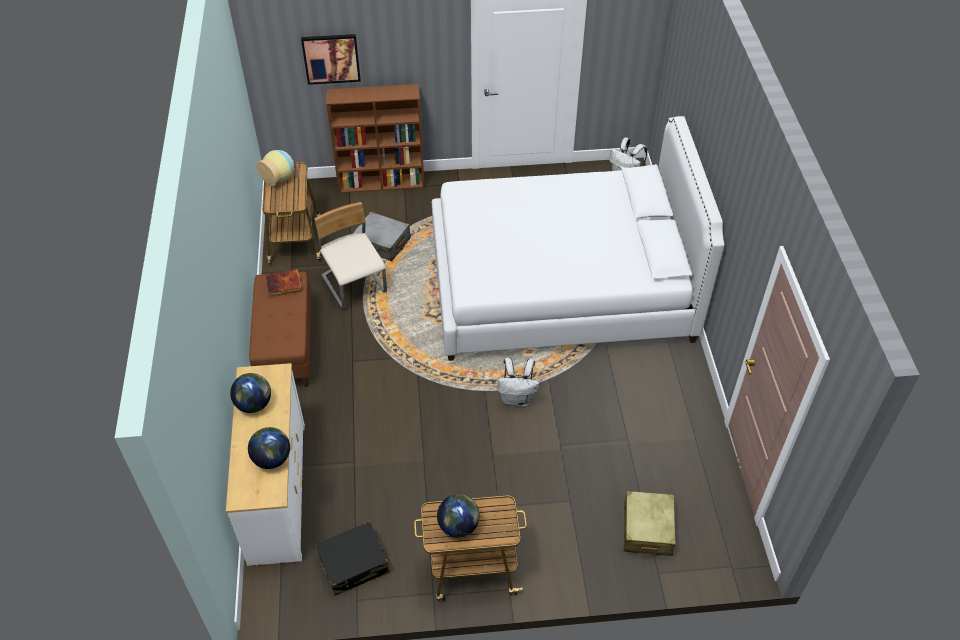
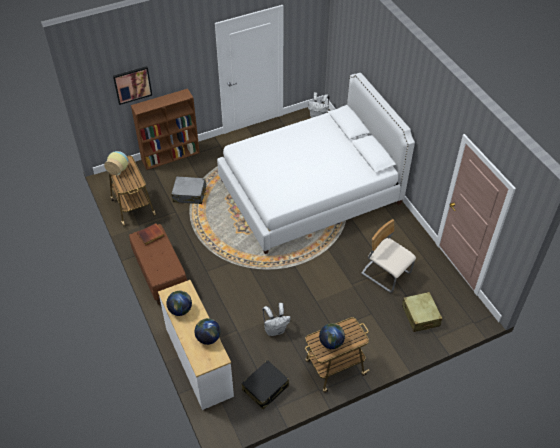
camera: 20 degrees left, 0 degrees up
beige chair [314,202,387,309] -> beige chair moved to [361,219,416,293]
white backpack [498,358,539,406] -> white backpack moved to [263,303,291,336]

